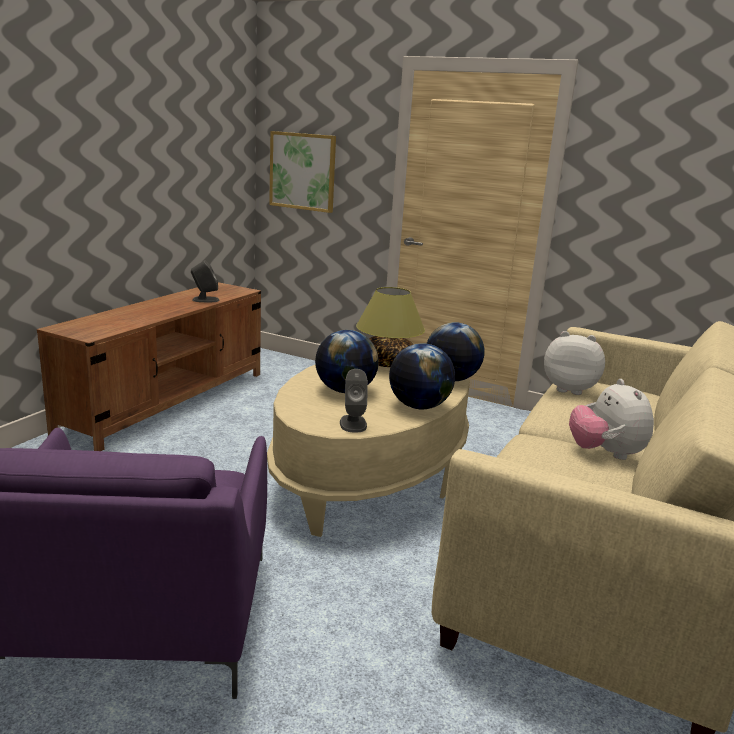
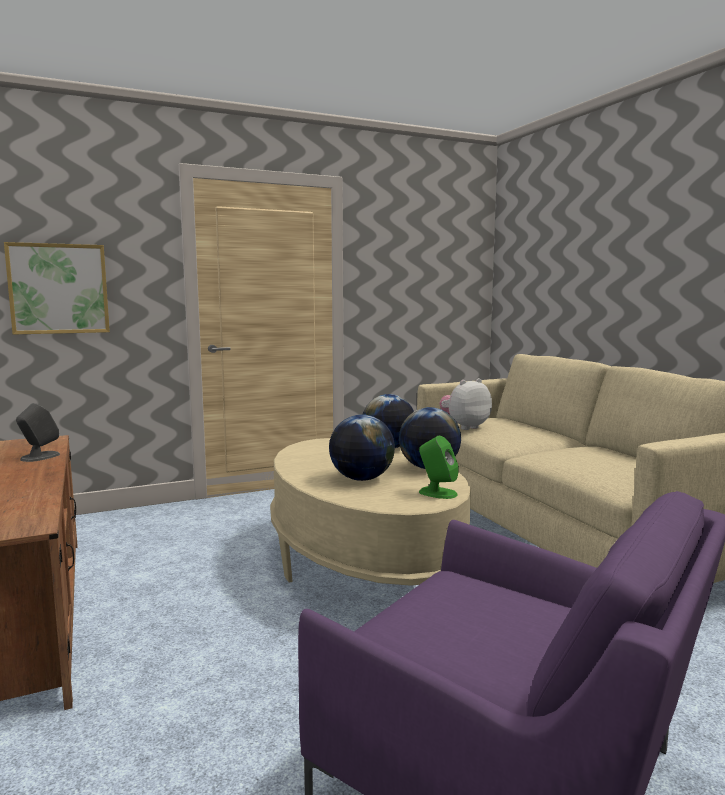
camera: 50 degrees left, 10 degrees down
grey speaker [340,369,368,432] -> green speaker [419,436,459,499]
table lamp [356,287,425,367] -> none
plush toy [569,379,654,460] -> none

